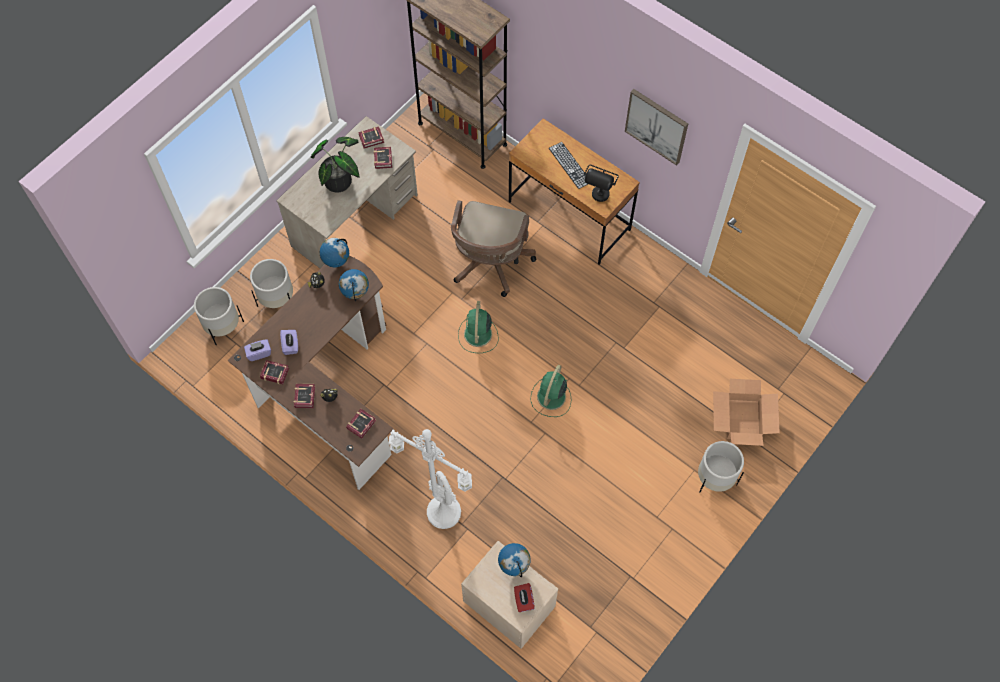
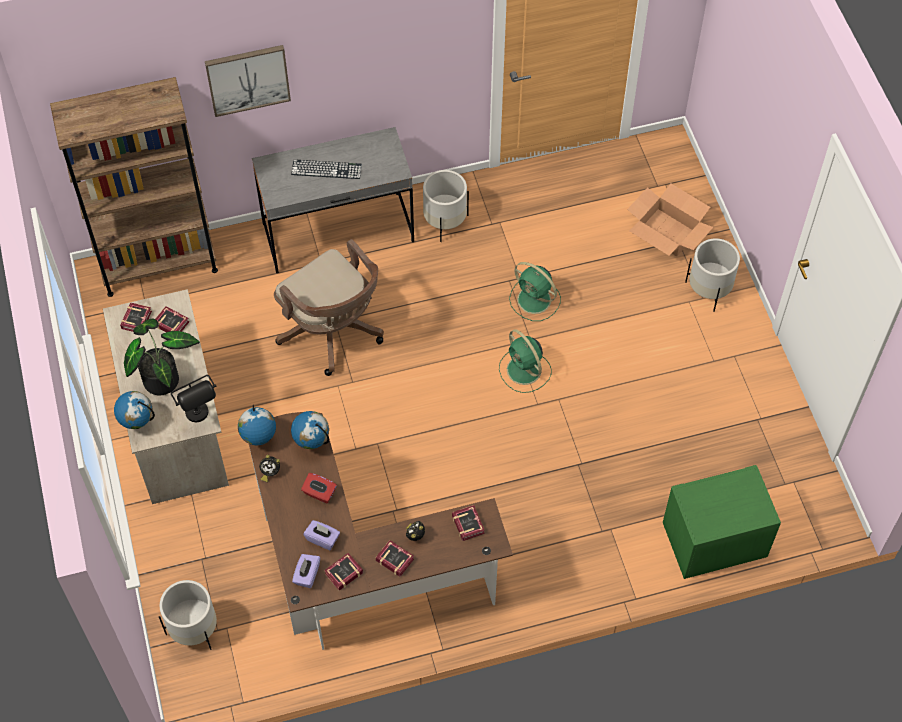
camera: 55 degrees left, 5 degrees down
white planter [250,259,293,308] -> white planter moved to [423,170,469,242]
white floor lamp [389,429,472,529] -> none
green fan [458,301,499,353] -> green fan moved to [509,262,561,321]
beige nightstand [461,541,558,649] -> green nightstand [663,465,781,579]
globe [498,543,531,577] -> globe moved to [114,391,155,429]
brown desk [509,118,640,265] -> grey desk [252,127,414,273]
red tissue box [514,583,535,612] -> red tissue box moved to [301,473,337,503]
black table lamp [584,165,619,202] -> black table lamp moved to [171,375,216,422]
picture [625,89,688,165] -> picture moved to [205,45,291,117]

